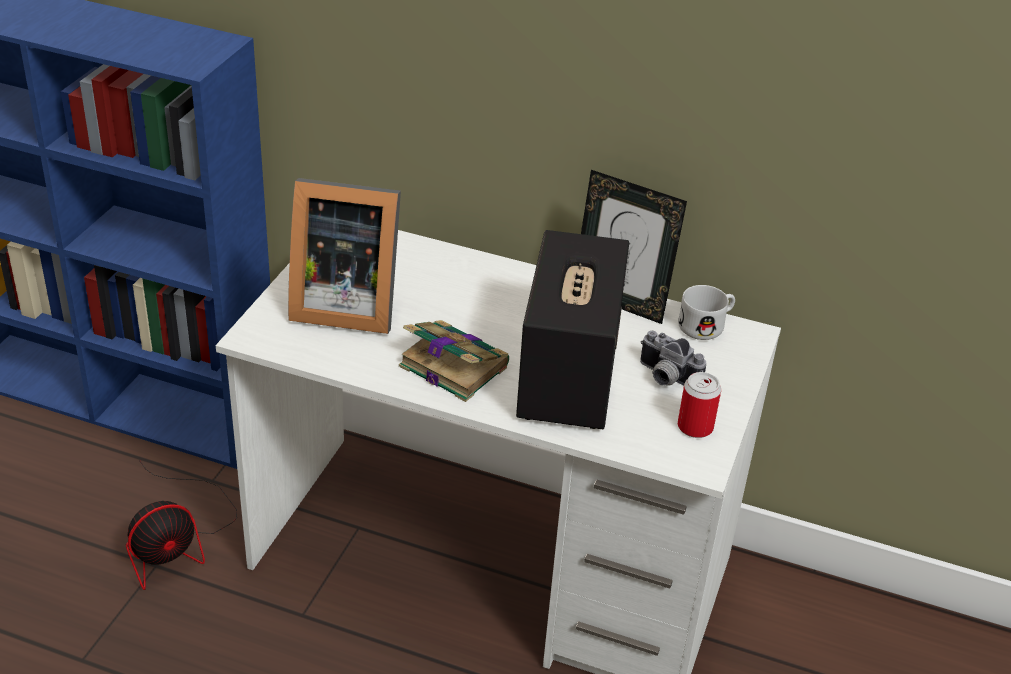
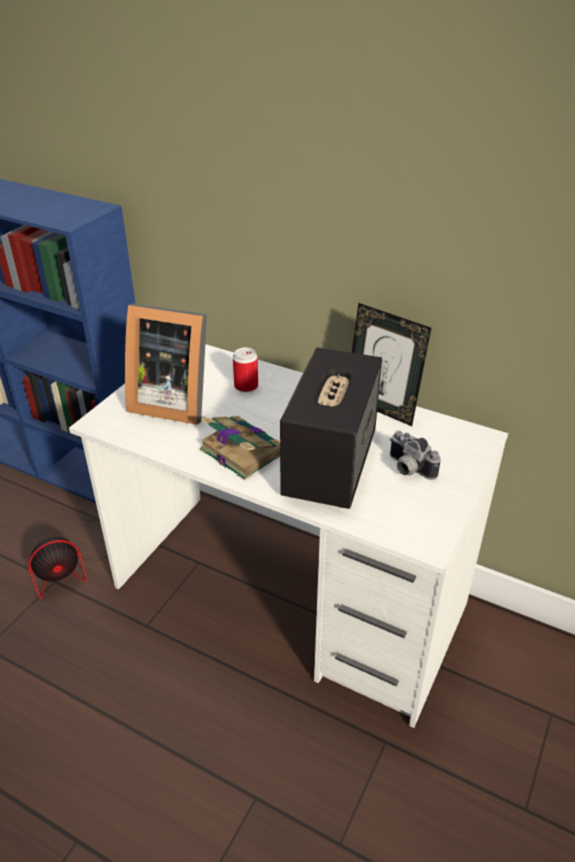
camera: 10 degrees right, 0 degrees up
white mug [678,285,735,340] -> none
can [678,372,721,438] -> can moved to [233,347,258,392]

